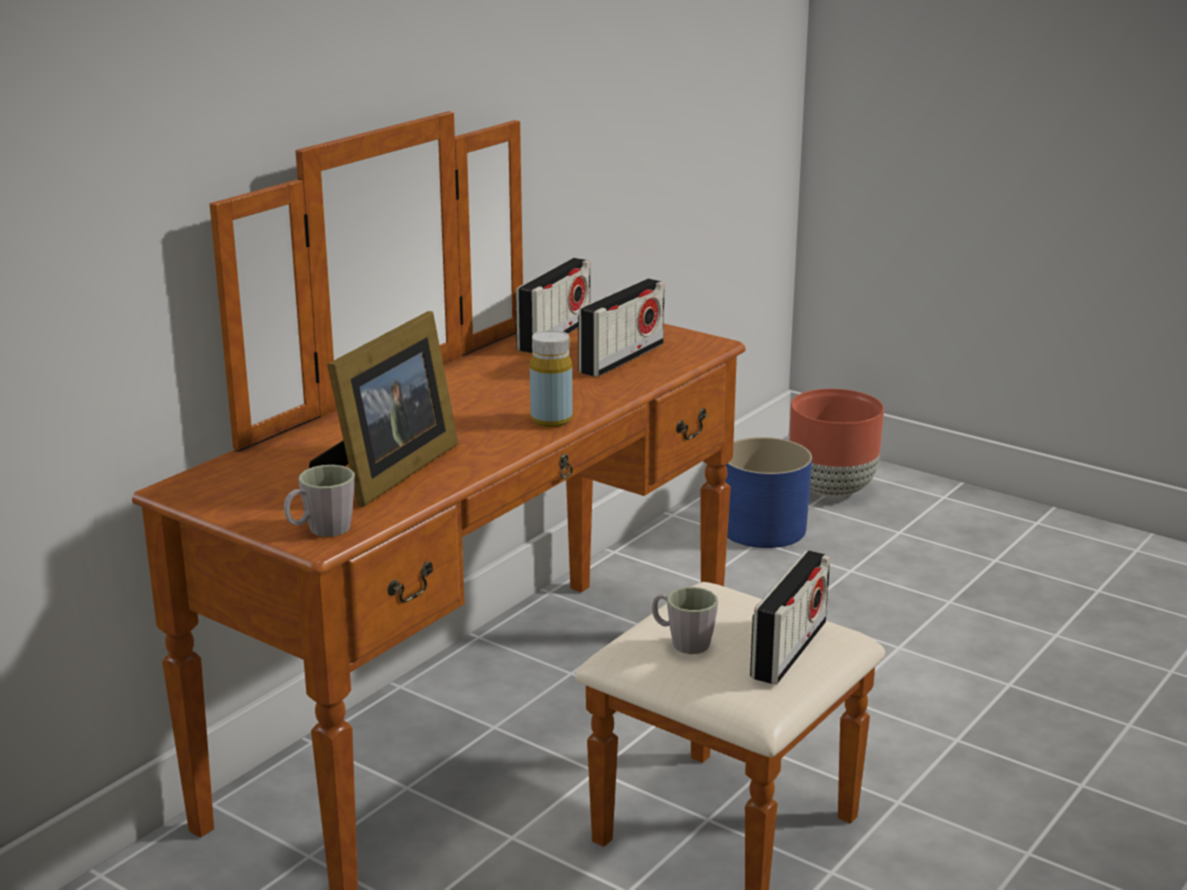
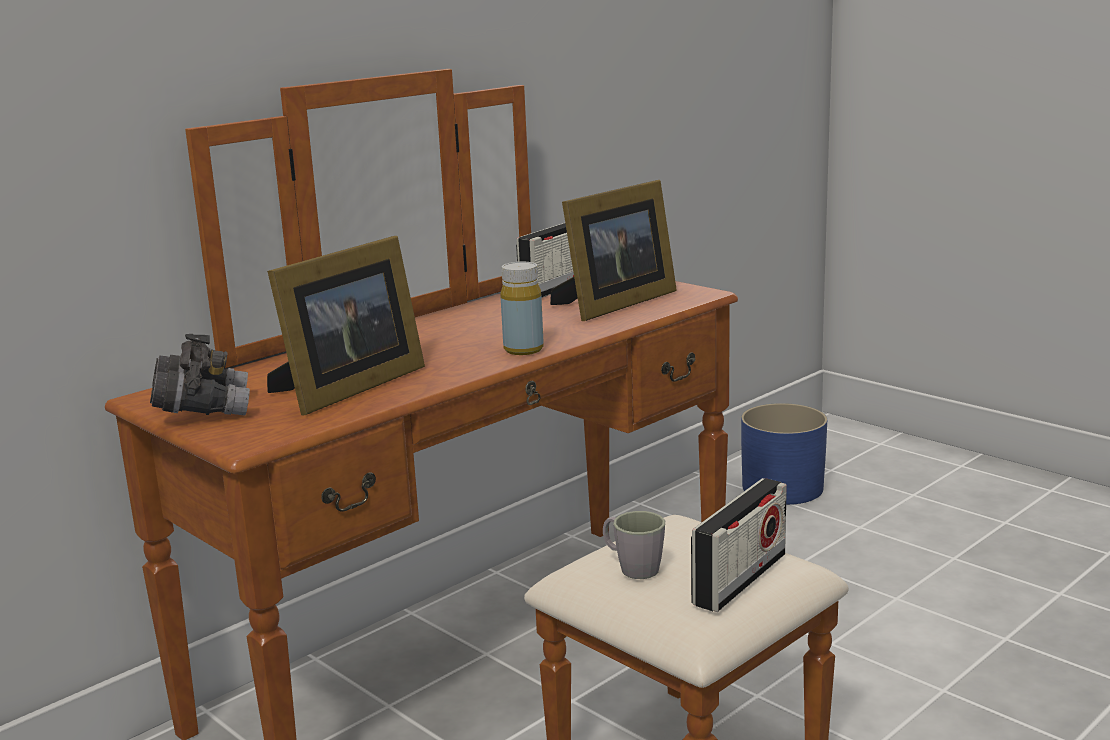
camera: 10 degrees right, 5 degrees down
grey mug [284,465,355,537] -> none
radio [578,279,664,377] -> picture frame [550,180,677,321]
brown planter [789,389,884,497] -> none
none -> grey binoculars [150,334,250,415]

